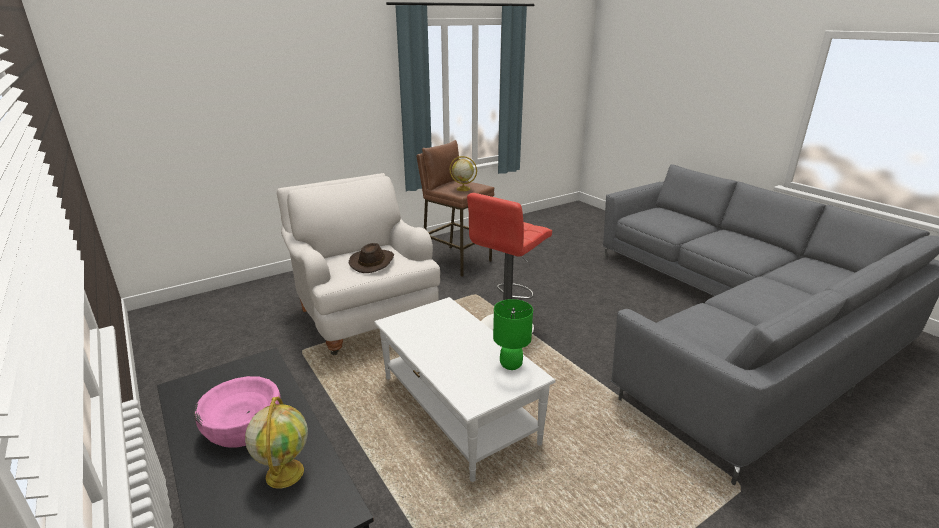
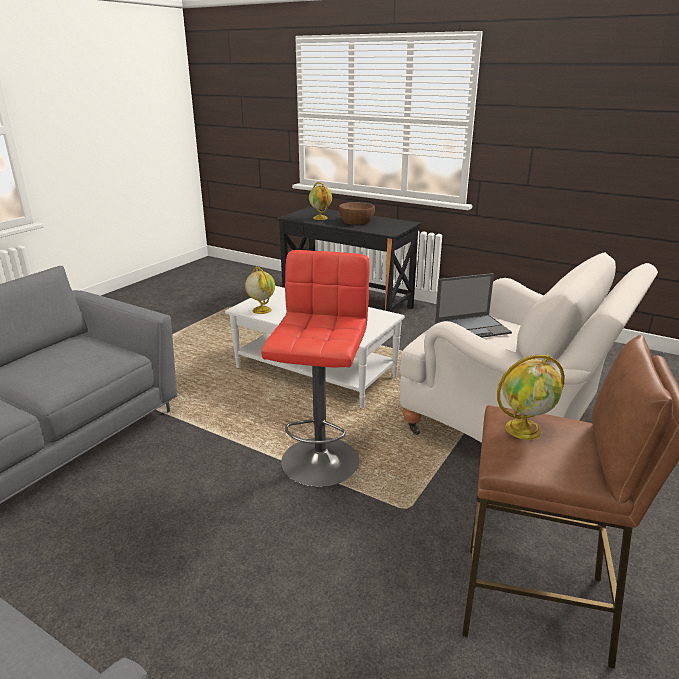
camera: 155 degrees right, 0 degrees up
pink bowl [194,376,281,448] -> brown bowl [339,202,375,225]
brown hat [349,243,394,273] -> laptop [435,273,512,338]
green table lamp [493,299,533,370] -> globe [245,267,275,314]

